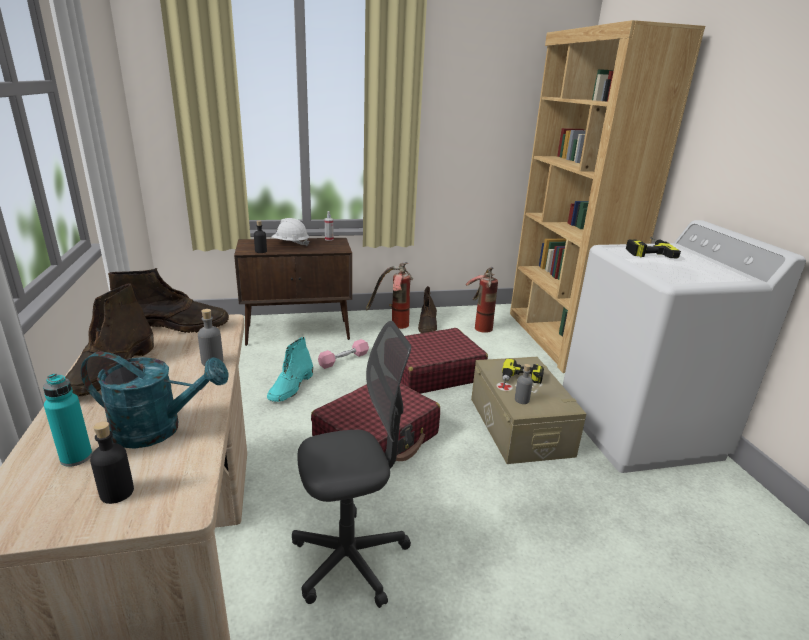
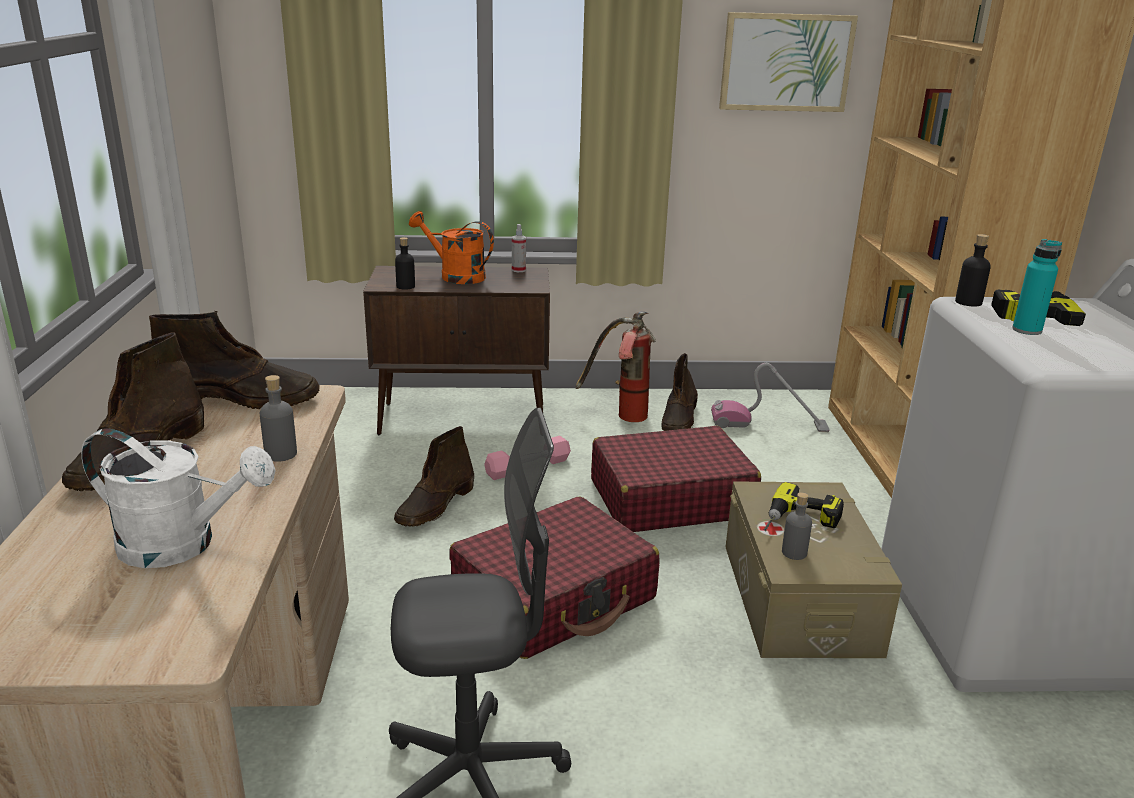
camera: 10 degrees right, 0 degrees up
turquoise bottle [43,373,92,467] -> turquoise bottle moved to [1012,239,1062,335]
turquoise watering can [81,351,229,449] -> white watering can [81,428,276,568]
black bottle [90,421,134,504] -> black bottle moved to [955,234,991,307]
turquoise boot [267,337,313,402] -> brown boot [394,426,474,527]
white hard hat [271,218,309,246] -> orange watering can [409,211,494,284]
fire extinguisher [466,267,498,333] -> vacuum cleaner [711,363,830,432]
none -> picture [719,12,858,112]

